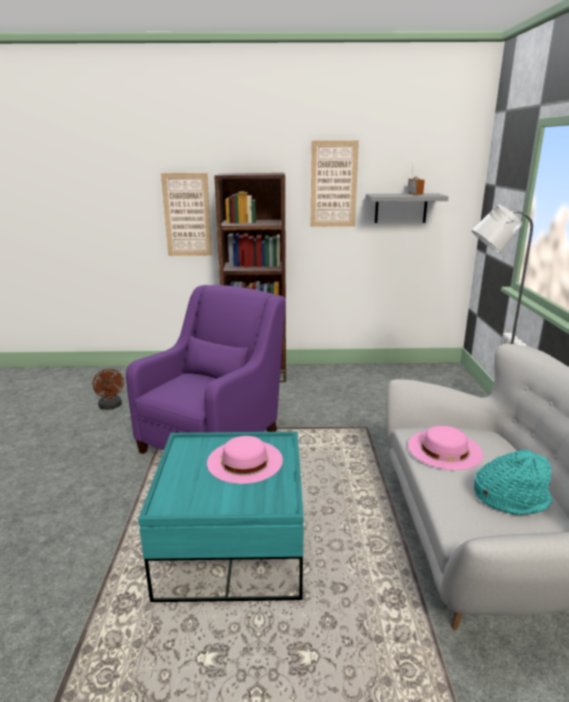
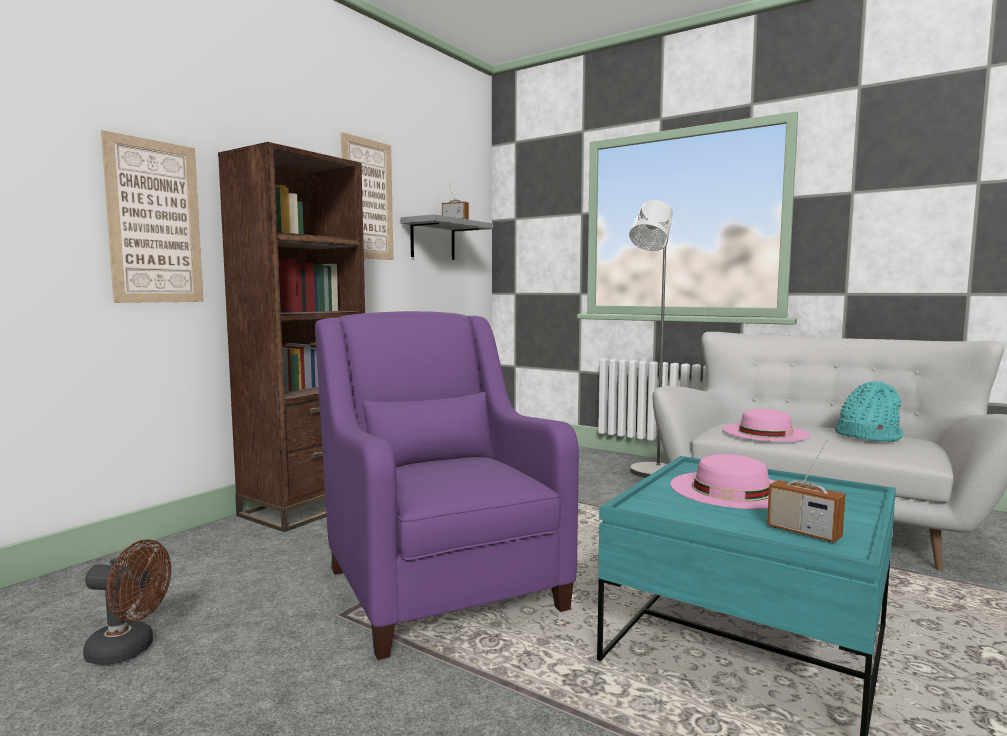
camera: 55 degrees left, 15 degrees down
none -> radio [767,439,845,542]

